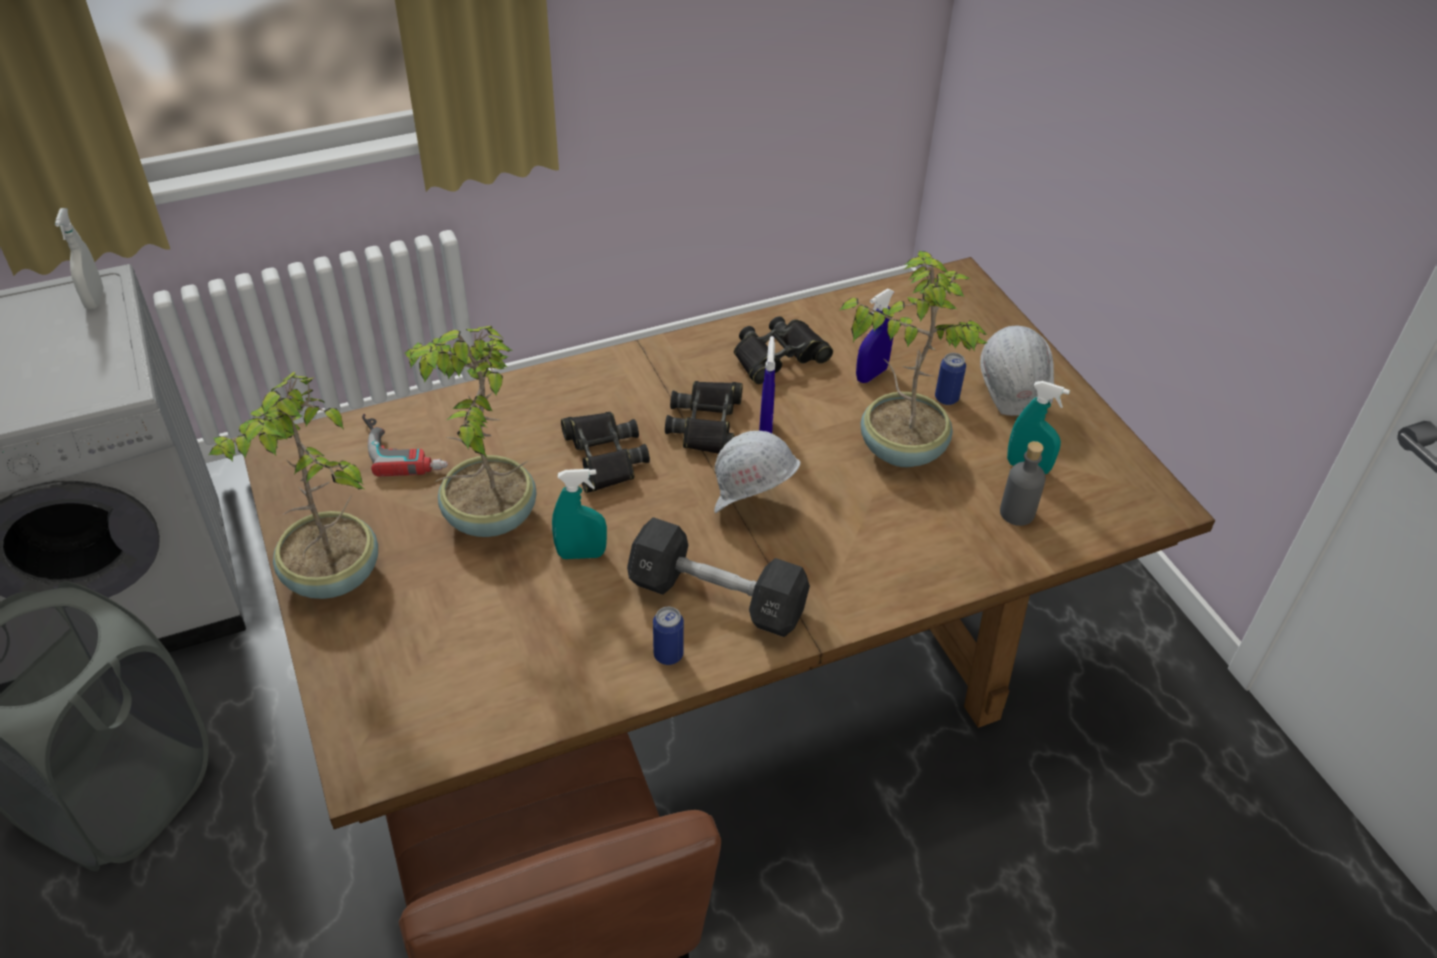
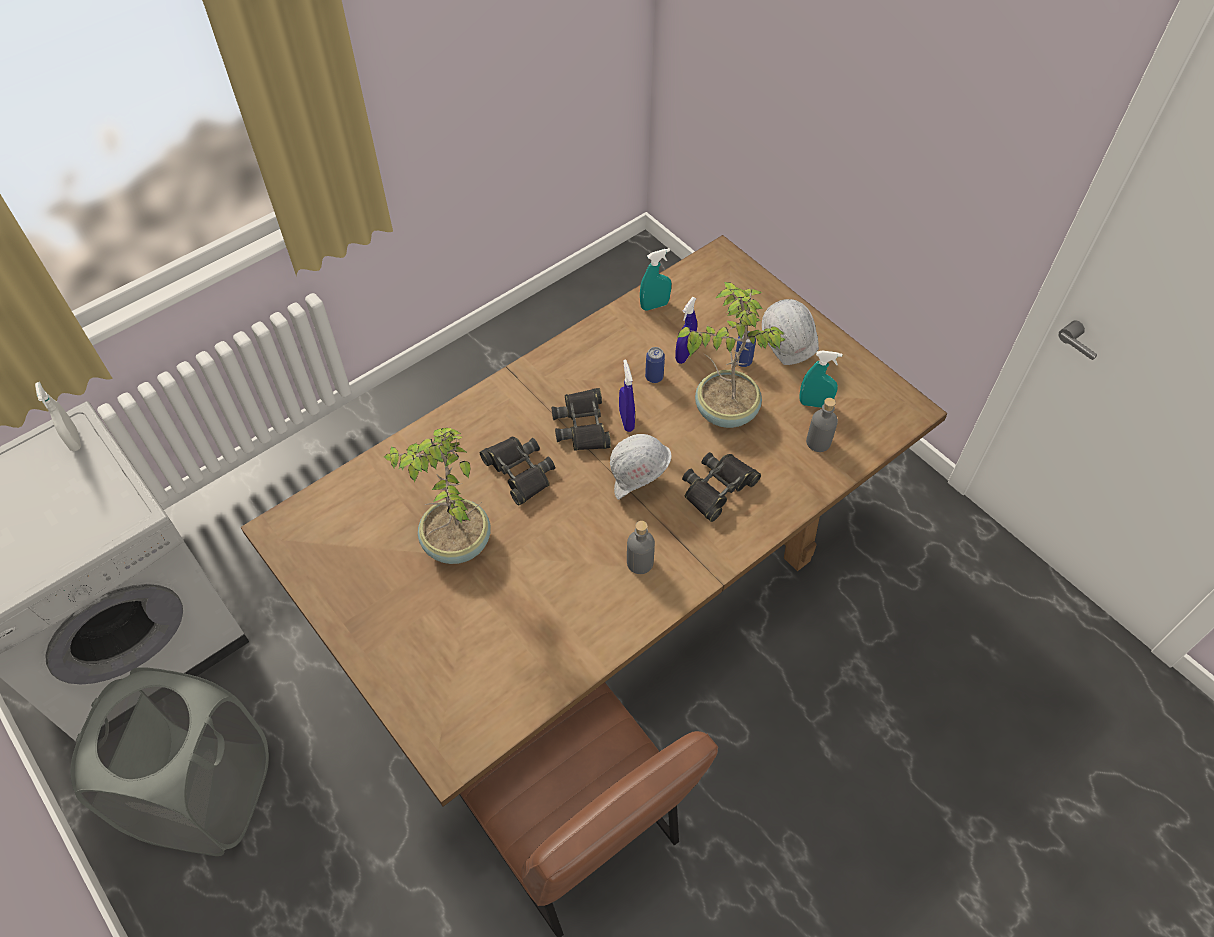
camera: 15 degrees left, 10 degrees up
potted plant [209,372,378,599] -> none
power drill [362,414,448,477] -> none
turquoise spray bottle [552,469,607,559] -> turquoise spray bottle moved to [640,248,671,311]
black dumbbell [627,517,810,637] -> grey bottle [627,521,655,574]
can [653,607,684,665] -> can moved to [645,347,665,383]
black binoculars [734,316,833,384] -> black binoculars moved to [682,452,761,522]

